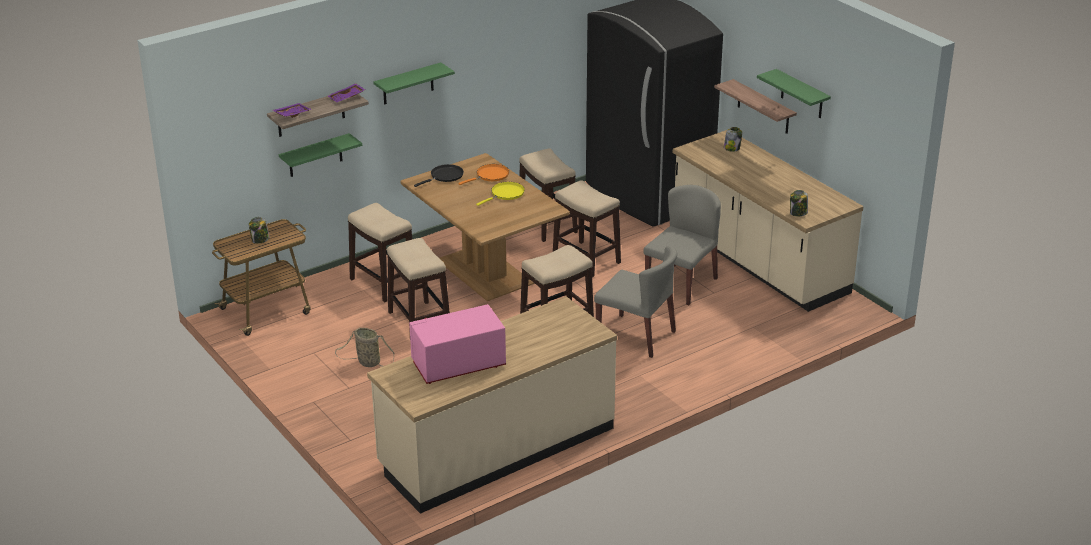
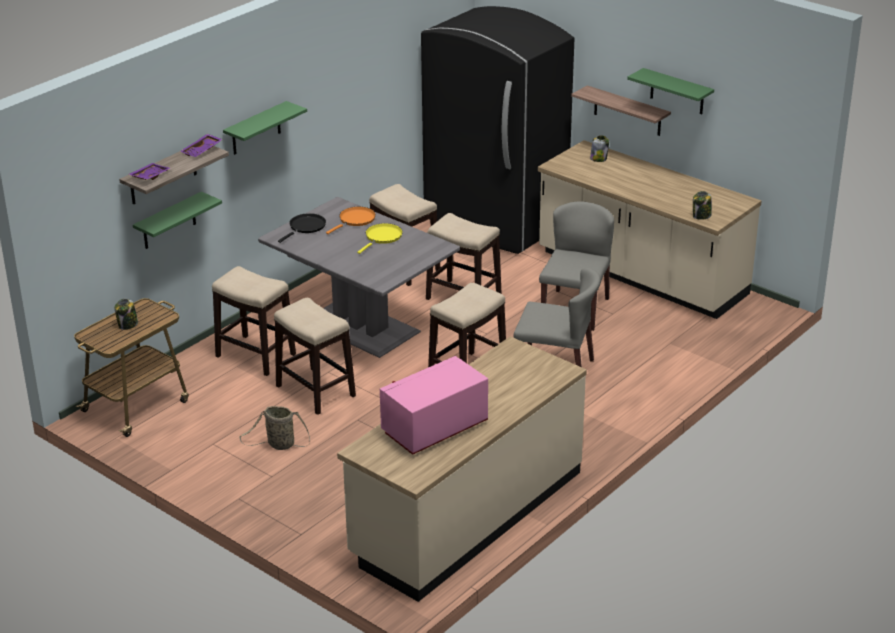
camera: 15 degrees left, 0 degrees up
brown dining table [400,153,570,301] -> grey dining table [258,197,460,358]

